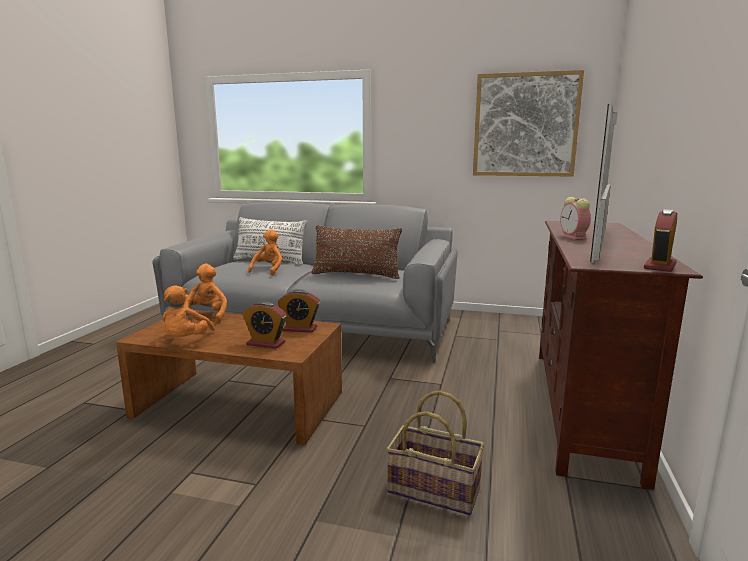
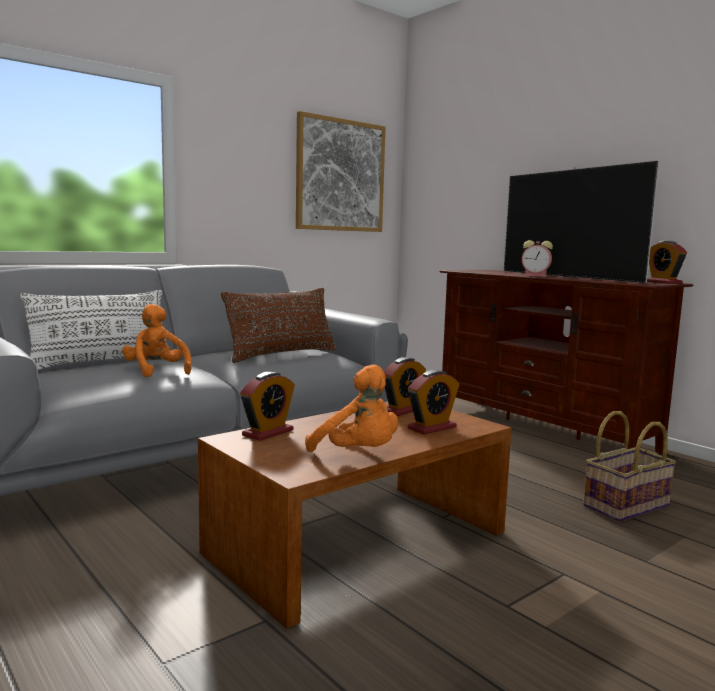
camera: 55 degrees left, 5 degrees down
orange plush toy [184,264,227,324] -> alarm clock [240,372,295,441]

